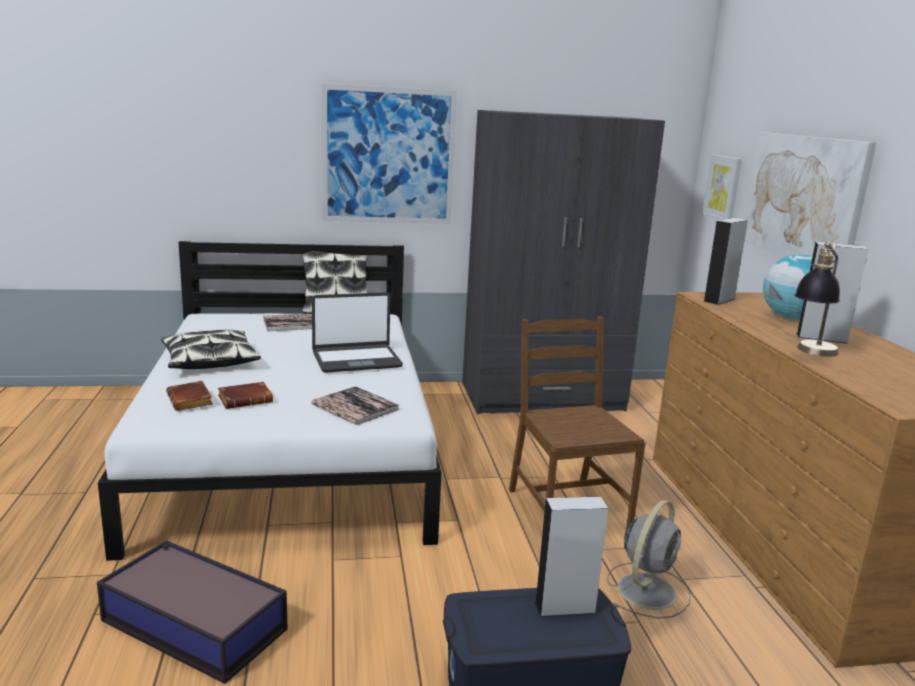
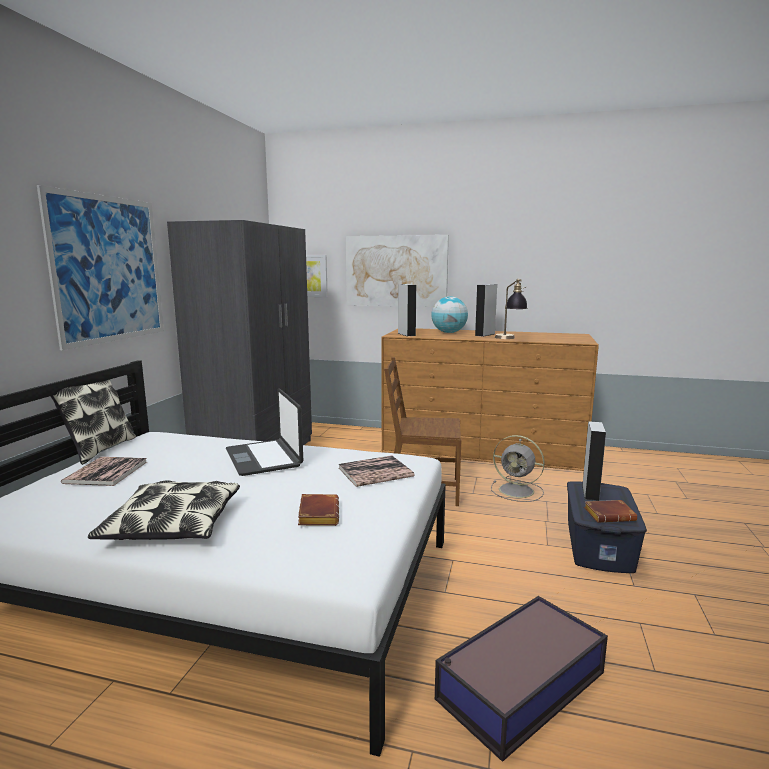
camera: 65 degrees left, 5 degrees down
brown book [166,381,213,411] -> brown book moved to [584,500,637,523]
laptop [312,293,403,373] -> laptop turned 150 degrees clockwise [226,388,304,476]
grey fan [607,500,691,618] -> grey fan turned 150 degrees clockwise [491,435,545,502]

